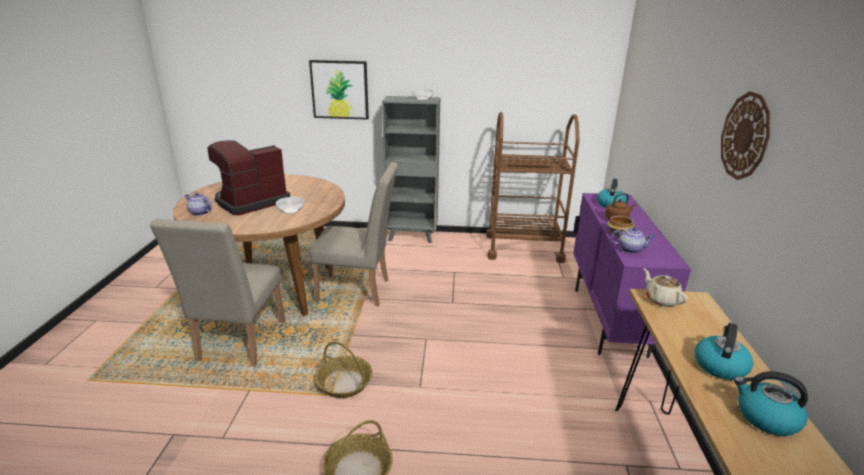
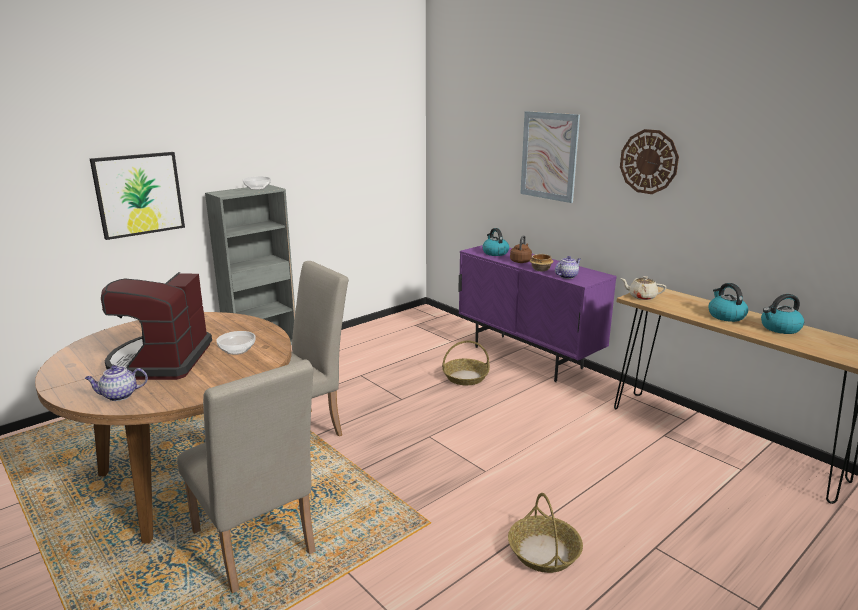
camera: 45 degrees left, 5 degrees down
basket [315,341,373,398] -> basket moved to [442,340,490,385]
brown cart [486,112,580,263] -> none
none -> picture [520,111,580,203]

